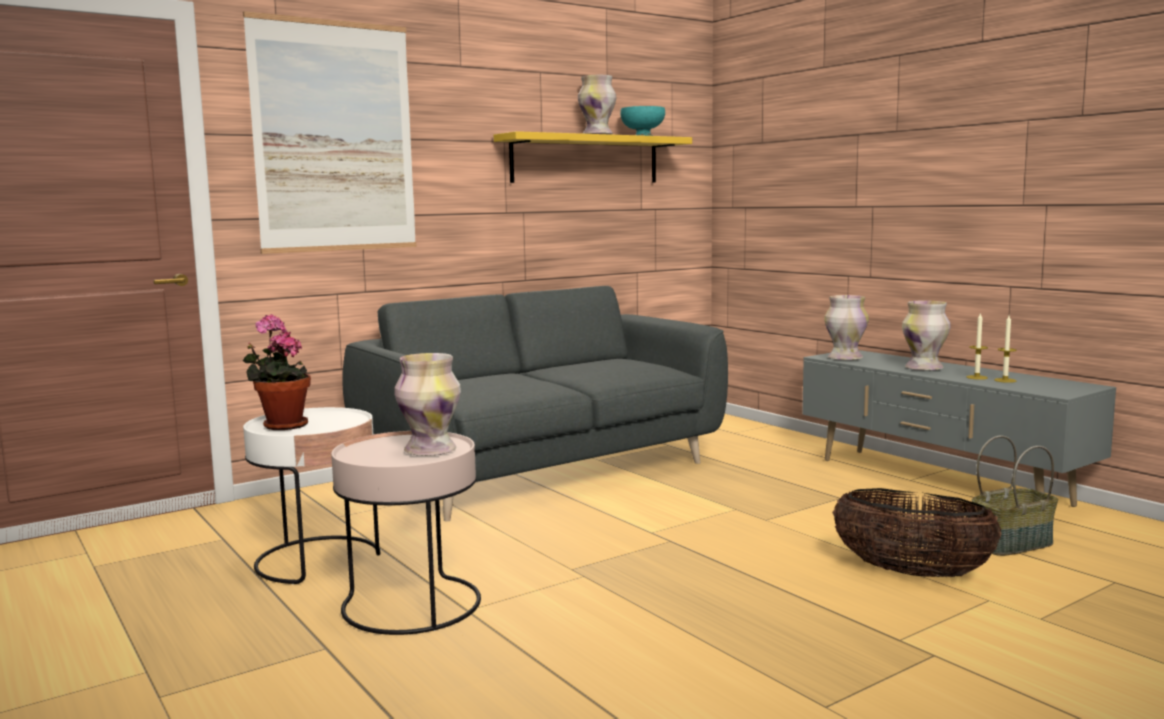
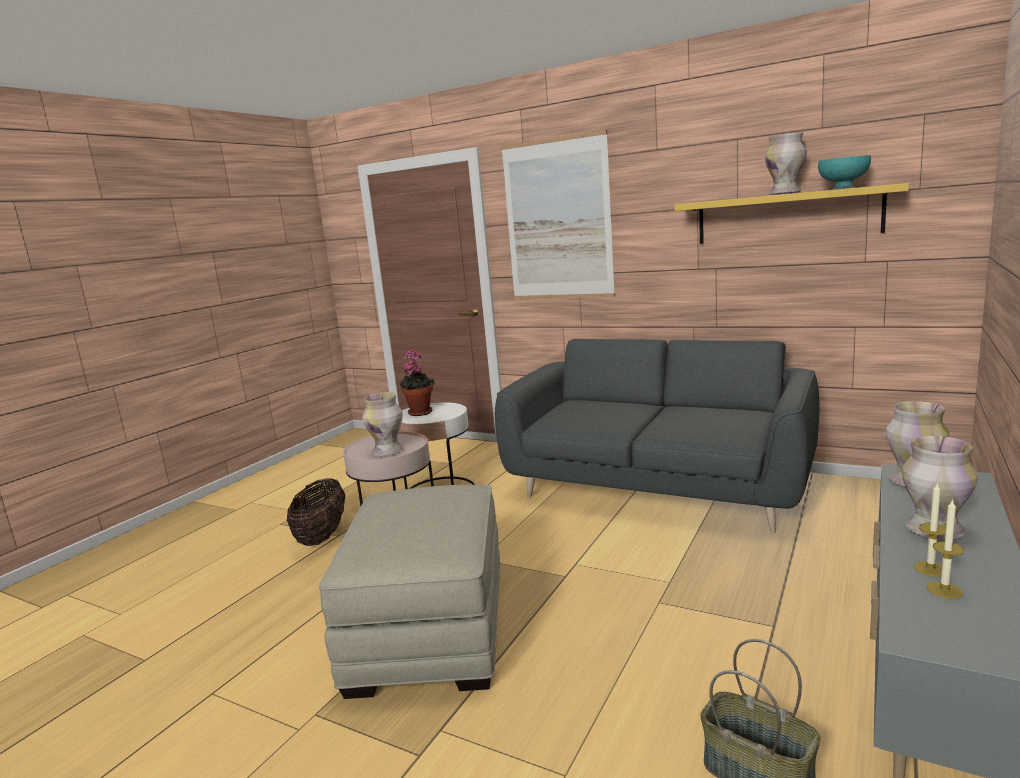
camera: 65 degrees right, 5 degrees up
basket [832,488,1002,578] -> basket moved to [287,478,345,546]
none -> beige ottoman [319,484,501,699]

